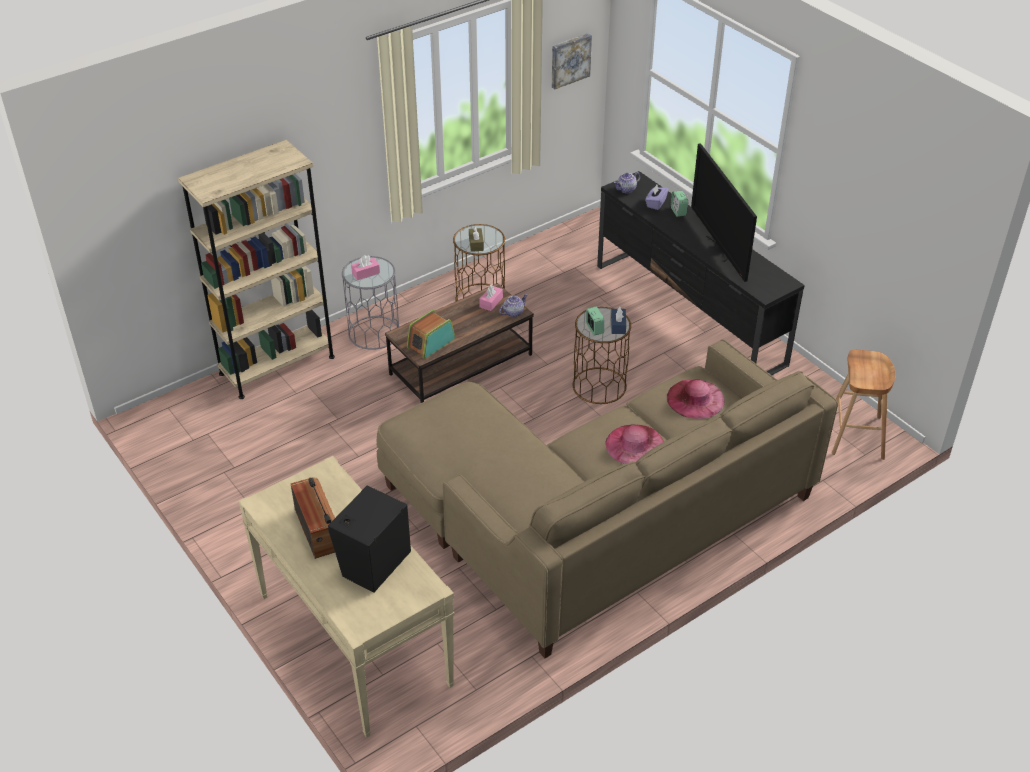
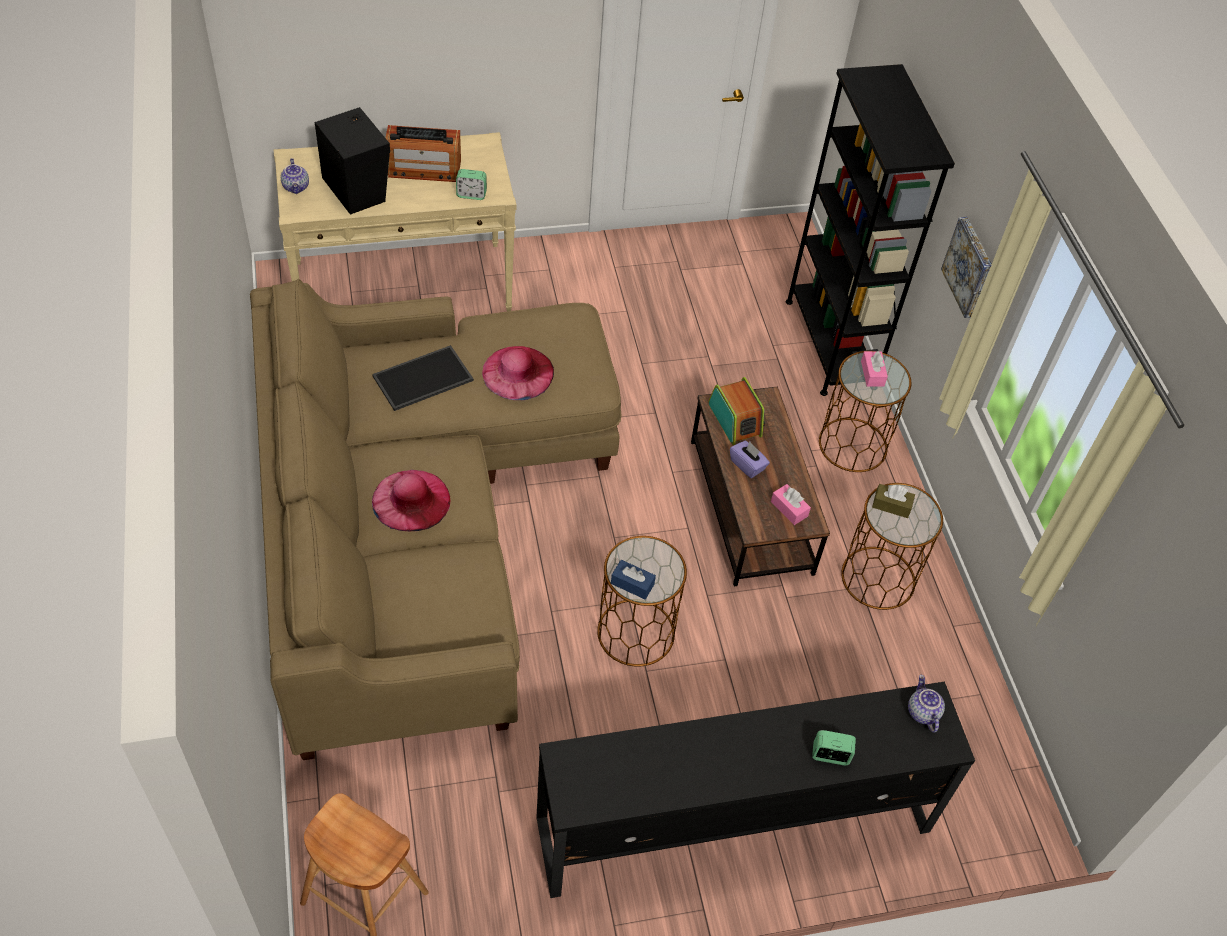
camera: 110 degrees right, 10 degrees up
beige bookcase [178,140,335,399] -> black bookcase [786,64,955,396]
grey side table [342,256,399,350] -> brown side table [819,351,911,472]
teapot [500,294,528,317] -> teapot moved to [281,158,309,194]
picture [552,33,592,89] -> picture moved to [941,217,992,318]
alarm clock [586,306,604,336] -> alarm clock moved to [456,169,487,200]
purple tissue box [645,185,668,210] -> purple tissue box moved to [730,441,770,478]
pink hat [667,379,724,419] -> pink hat moved to [482,346,554,400]
television [691,143,757,282] -> none
none -> tray [372,345,474,411]

